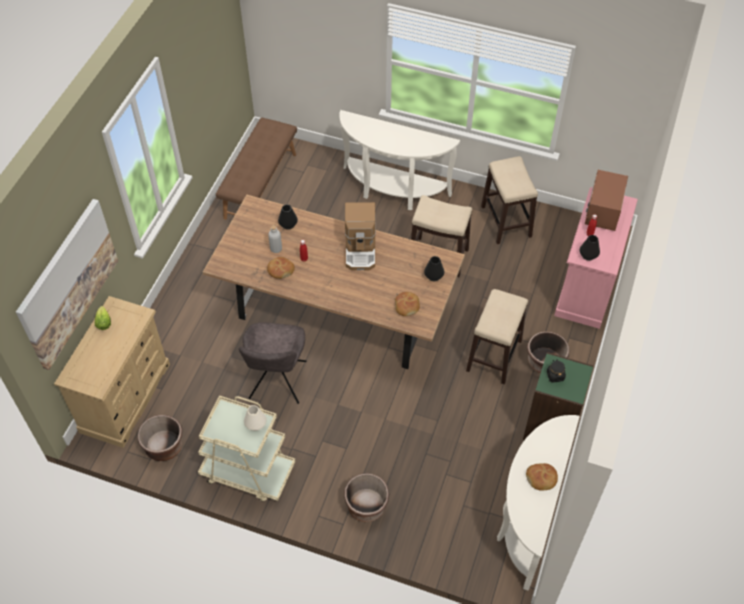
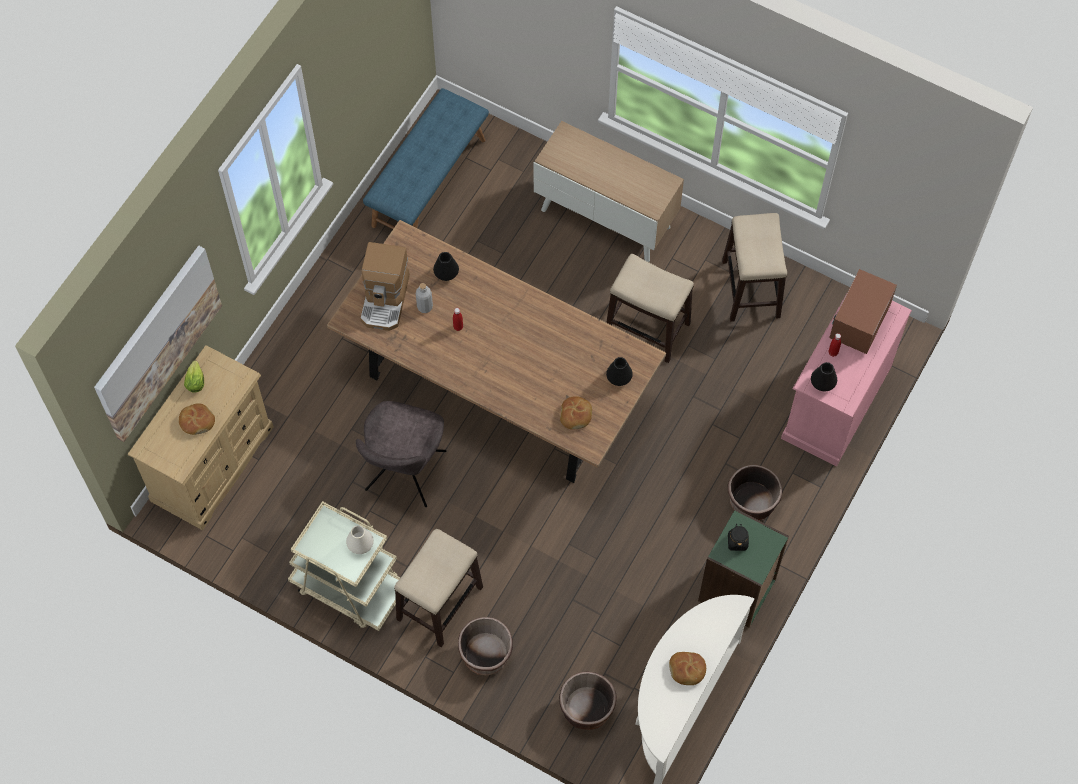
camera: 10 degrees right, 10 degrees up
brown planter [138,415,182,461] -> brown planter moved to [559,671,617,730]
brown bench [216,118,297,220] -> blue bench [363,88,489,229]
bread [267,257,295,279] -> bread moved to [179,403,215,435]
white console table [339,110,460,210] -> cabinet [534,121,684,262]
coffee machine [345,202,376,271] -> coffee machine moved to [360,242,410,331]
stool [466,289,528,384] -> stool moved to [394,529,483,647]

